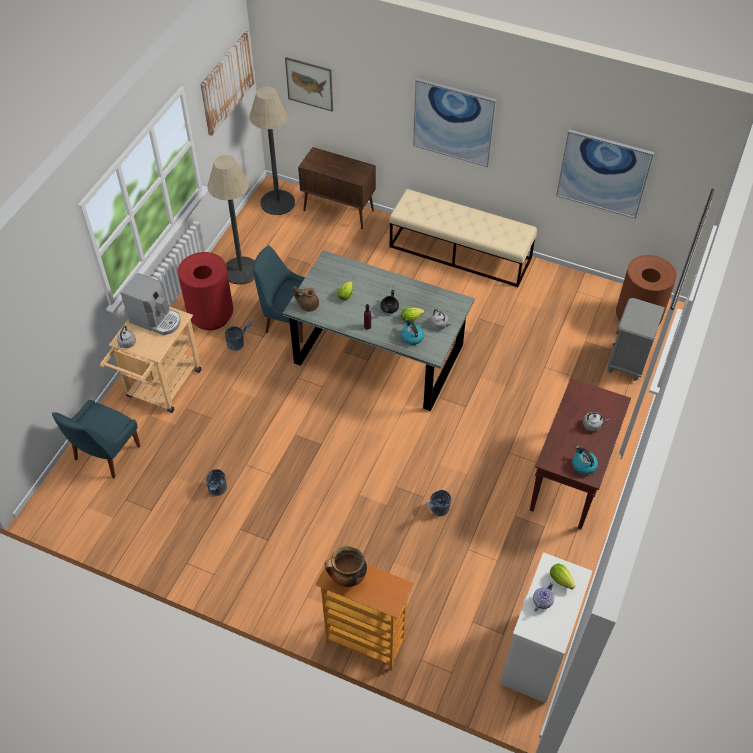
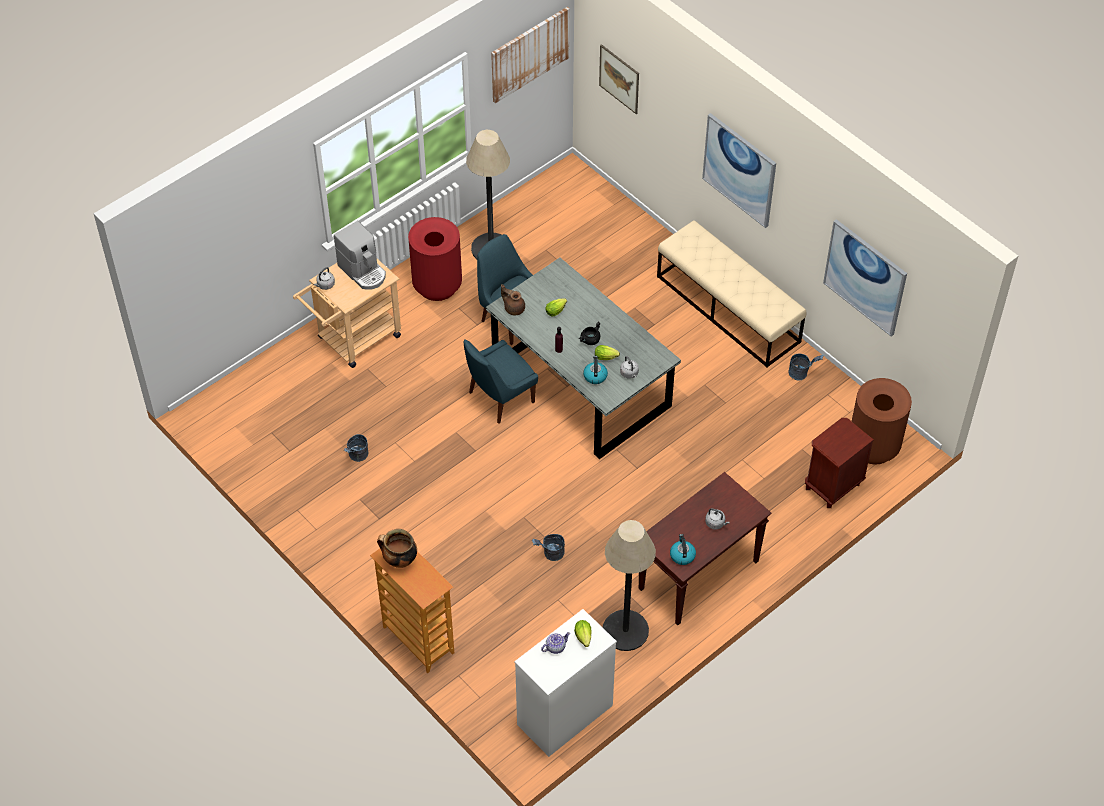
camera: 25 degrees right, 0 degrees up
blue chair [52,400,140,478] -> blue chair moved to [463,339,538,424]
grey bucket [225,320,253,351] -> grey bucket moved to [788,353,824,381]
floor lamp [249,87,295,215] -> floor lamp moved to [603,520,656,651]
brown cabinet [298,147,376,229] -> none
grey nightstand [607,298,665,381] -> brown nightstand [805,418,874,508]

